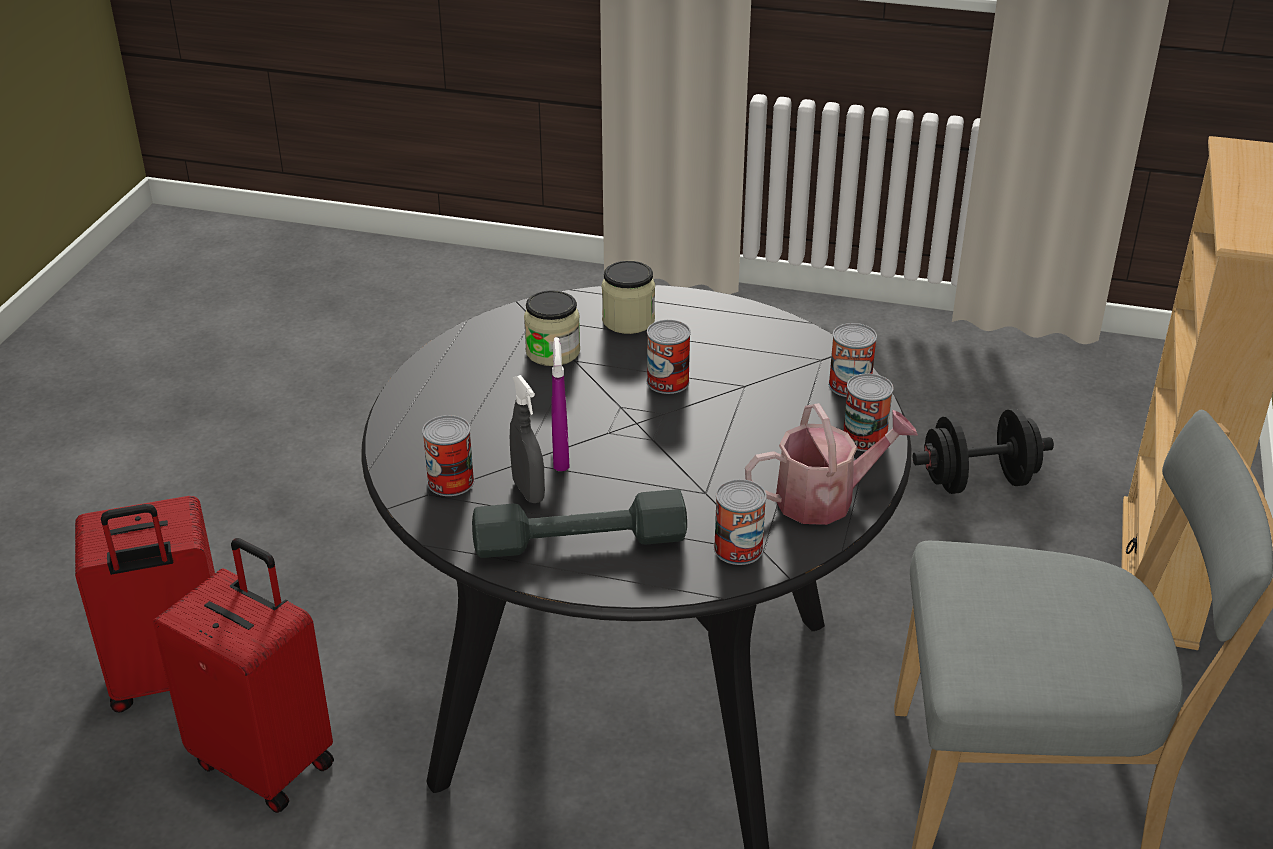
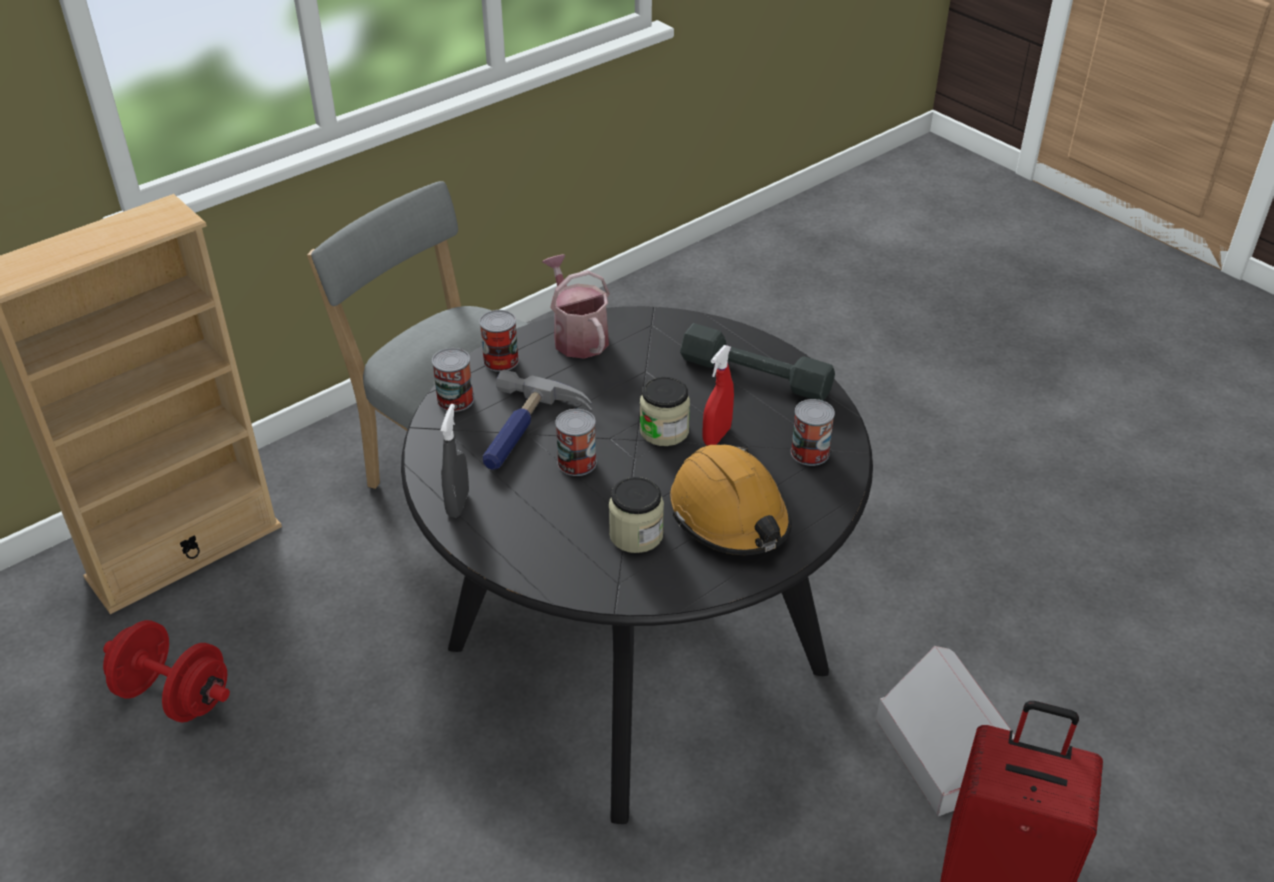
camera: 145 degrees left, 5 degrees up
red suitcase [153,538,334,813] -> cardboard box [876,646,1015,816]
grey spray bottle [510,375,545,503] -> grey spray bottle moved to [440,404,469,517]
purple spray bottle [551,337,570,471] -> red spray bottle [703,345,734,446]
jar [602,261,655,334] -> jar moved to [640,377,690,446]
can [714,479,767,565] -> none
watering can [745,403,918,525] -> watering can turned 45 degrees clockwise [542,254,610,359]
black dumbbell [913,409,1054,494] -> red dumbbell [103,620,230,723]
none -> hammer [483,370,592,470]
none -> orange hard hat [670,445,792,555]

